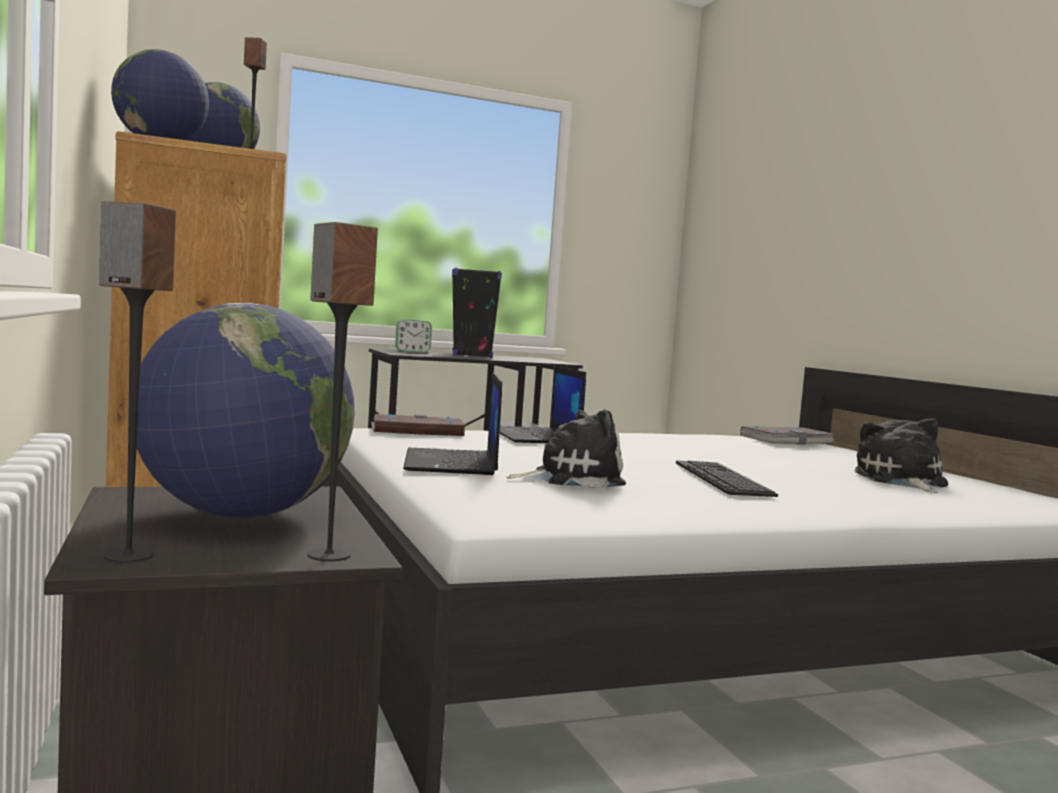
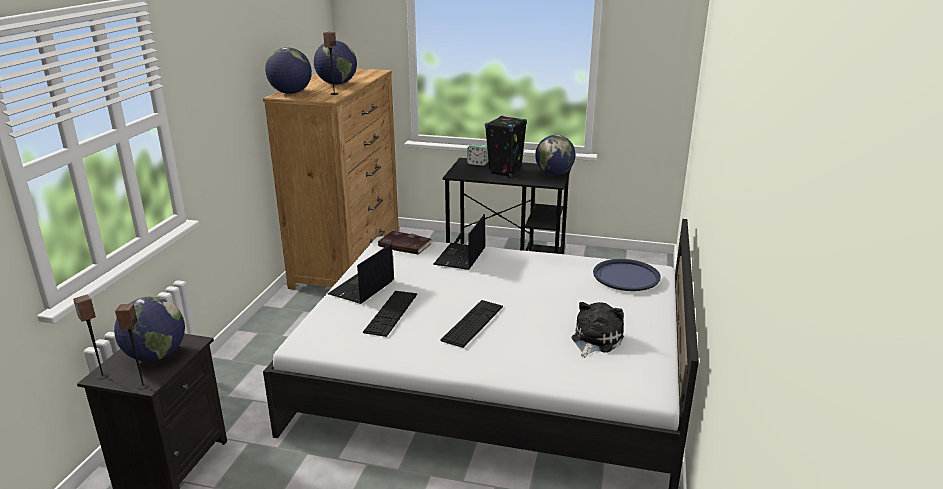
camera: 35 degrees right, 20 degrees up
plush toy [506,409,626,489] -> keyboard [363,291,417,337]
book [740,426,833,444] -> blue tray [593,259,661,291]
none -> globe [535,135,576,175]

